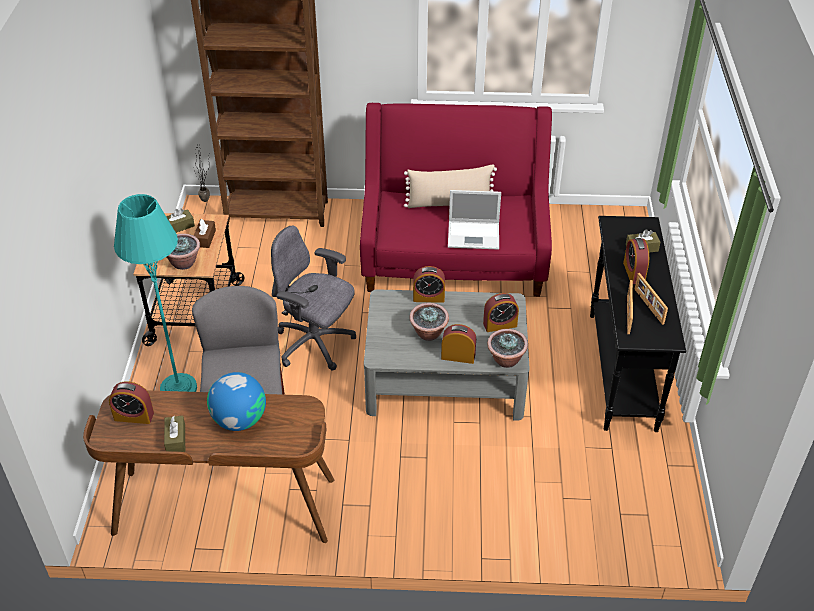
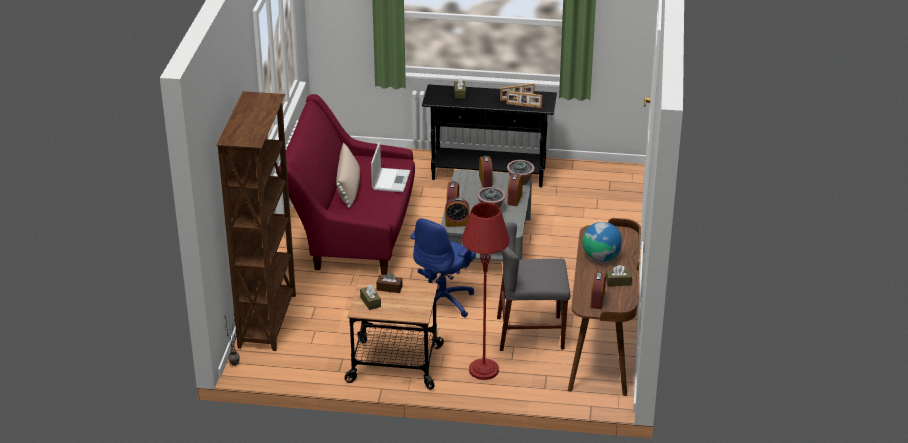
camera: 85 degrees left, 10 degrees down
turquoise floor lamp [114,194,197,392] -> red floor lamp [462,202,510,380]
potted plant [166,233,200,270] -> none
grey office chair [271,225,356,371] -> blue office chair [410,218,476,318]
alarm clock [623,238,649,284] -> alarm clock moved to [445,197,469,226]

